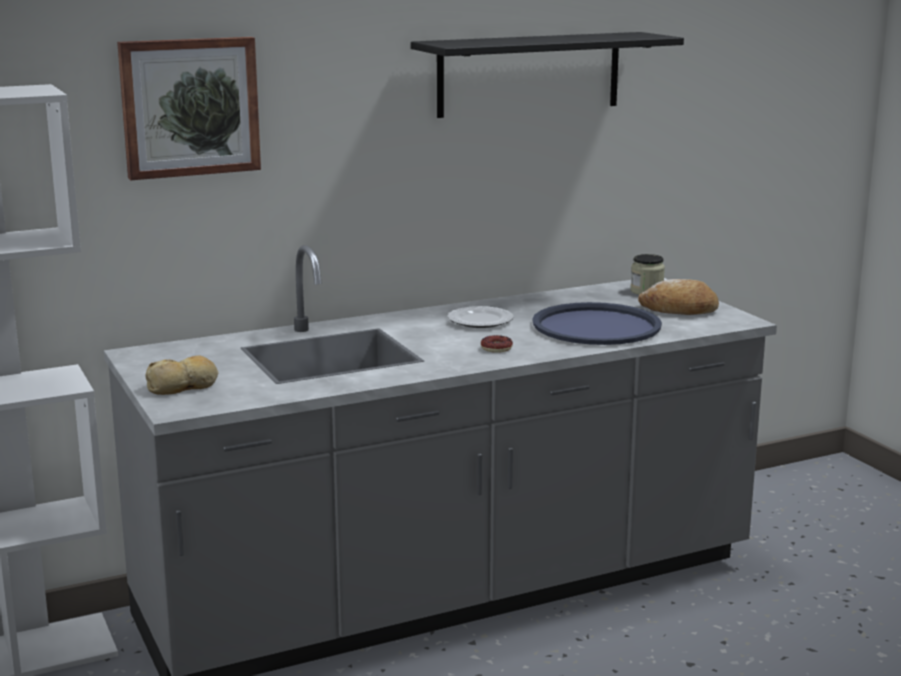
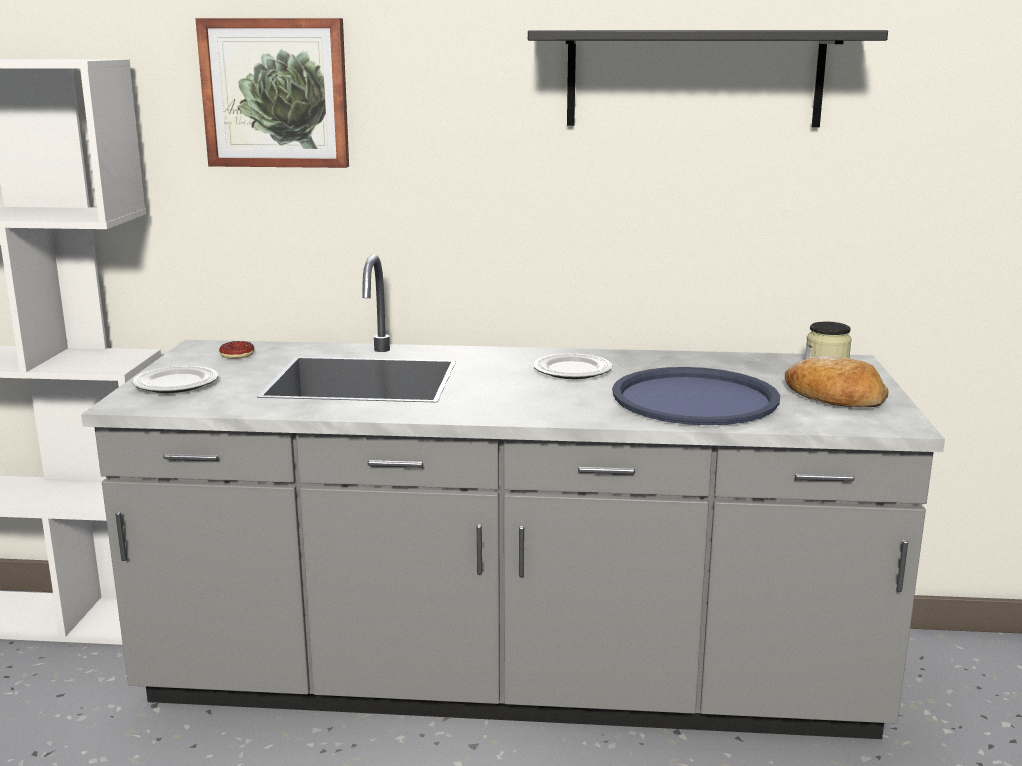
camera: 30 degrees right, 0 degrees up
bread [145,355,218,395] -> plate [132,365,218,393]
donut [481,335,513,353] -> donut moved to [219,341,255,359]

